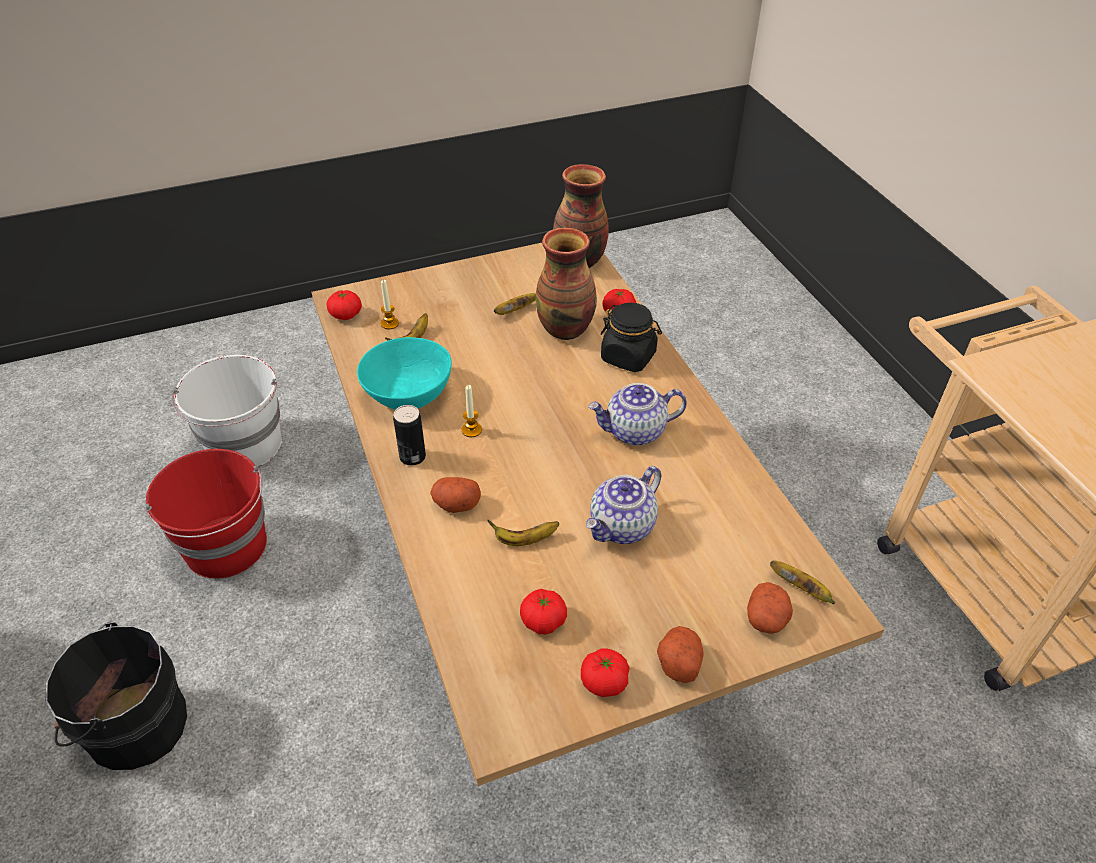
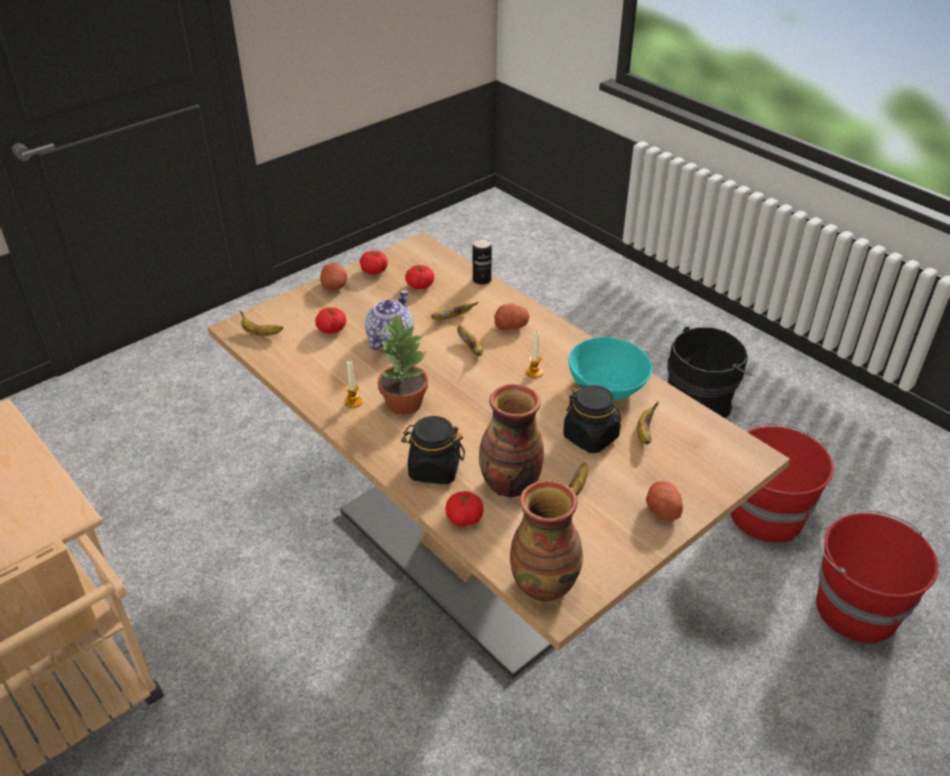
camera: 160 degrees right, 5 degrees down
white bucket [172,355,282,467] -> red bucket [816,510,939,644]
tomato [327,290,362,320] -> tomato moved to [315,307,346,334]
candle [381,280,399,329] -> candle moved to [345,361,362,408]
can [393,405,426,466] -> can moved to [473,238,492,285]
teapot [588,383,687,446] -> potted plant [378,314,428,415]
potato [747,582,793,634] -> potato moved to [646,481,683,521]
none -> banana [457,326,483,356]
none -> black jar [563,385,622,453]

